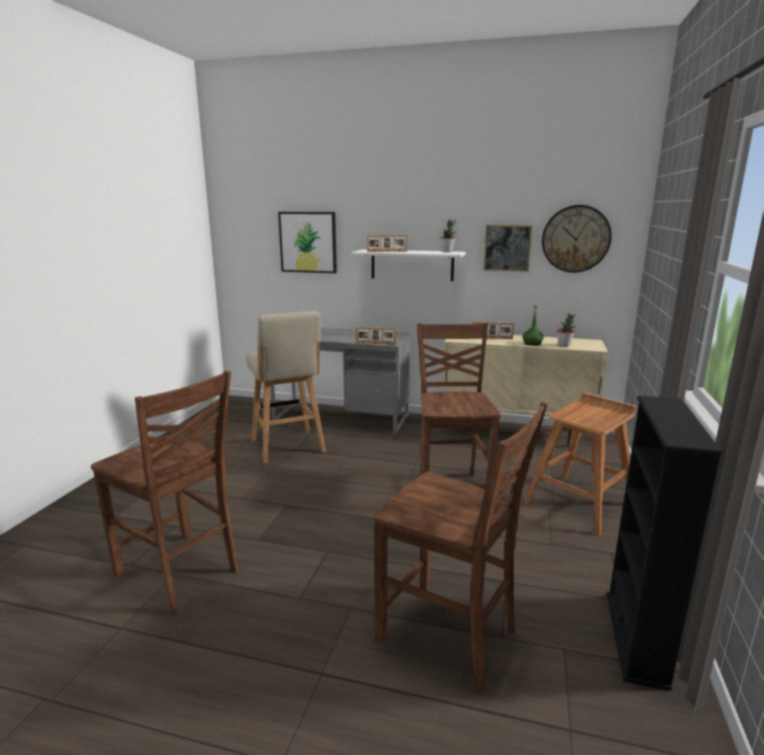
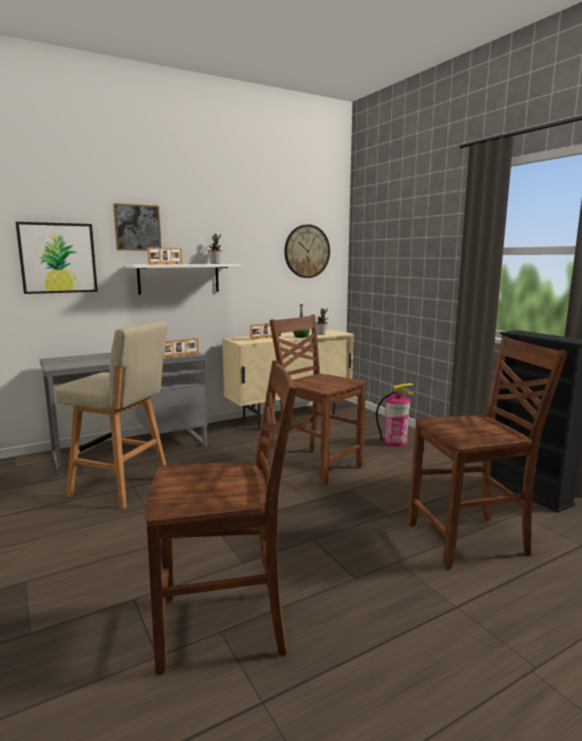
camera: 45 degrees left, 5 degrees down
picture [484,225,532,272] -> picture moved to [113,203,161,250]
brown stool [524,393,636,536] -> fire extinguisher [376,383,414,447]

